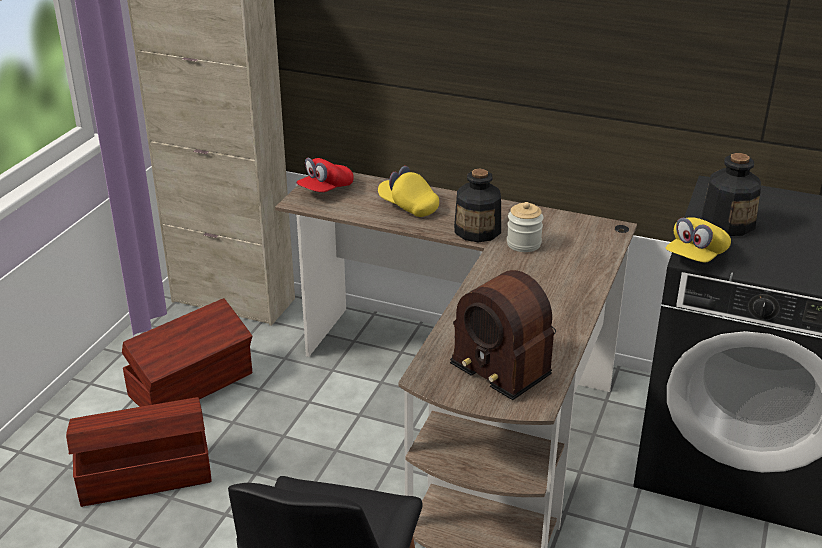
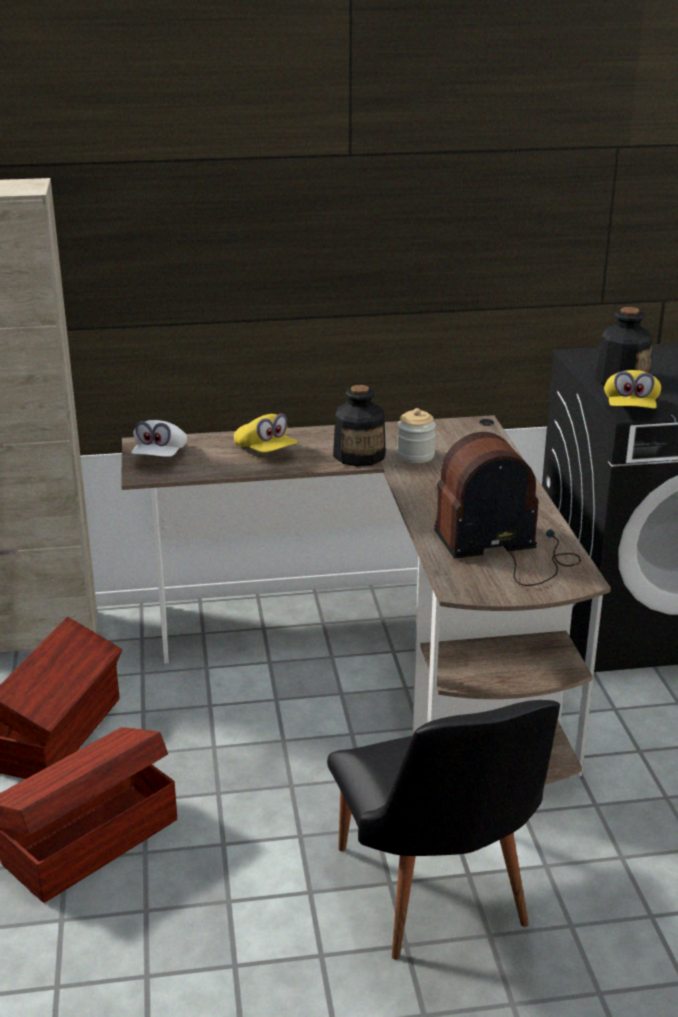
camera: 30 degrees left, 5 degrees down
red cap [296,158,354,192] -> white cap [131,420,187,457]
yellow cap [378,166,439,217] -> yellow cap turned 135 degrees counterclockwise [234,414,297,453]
radio [450,270,556,400] -> radio turned 150 degrees clockwise [434,432,581,586]

